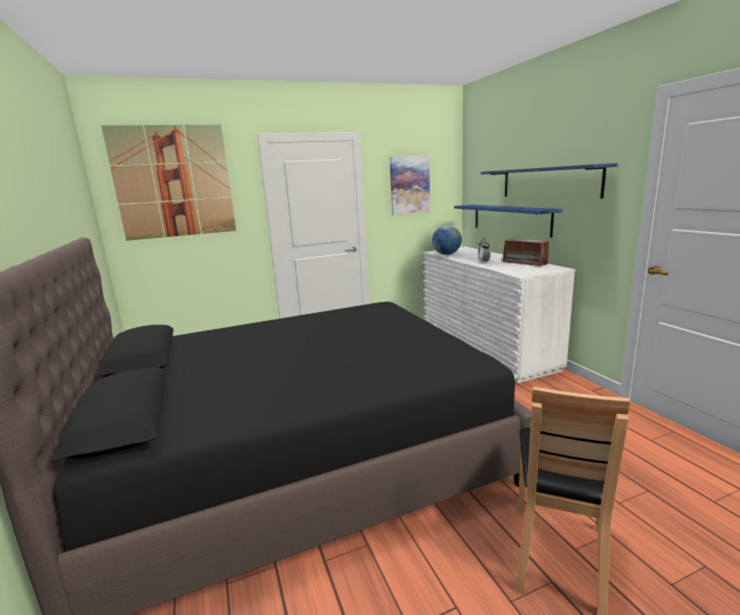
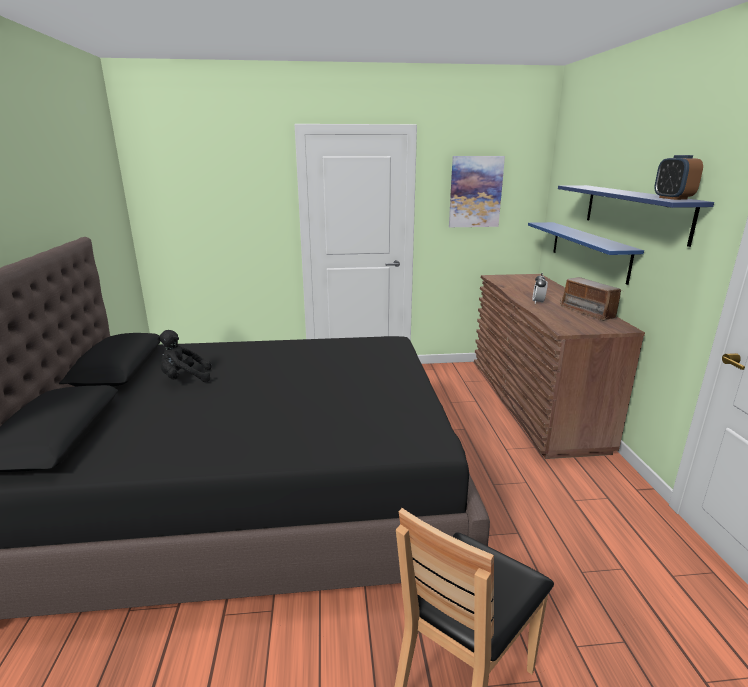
camera: 15 degrees right, 5 degrees up
picture [101,125,236,241] -> none
white dresser [422,247,575,383] -> brown dresser [474,274,645,459]
globe [432,225,462,255] -> none
none -> black plush toy [157,330,211,382]
none -> alarm clock [655,155,703,200]

